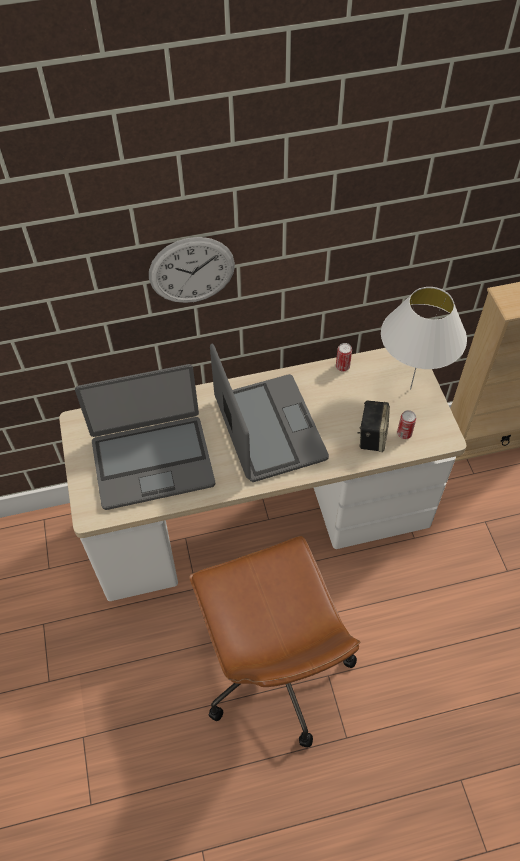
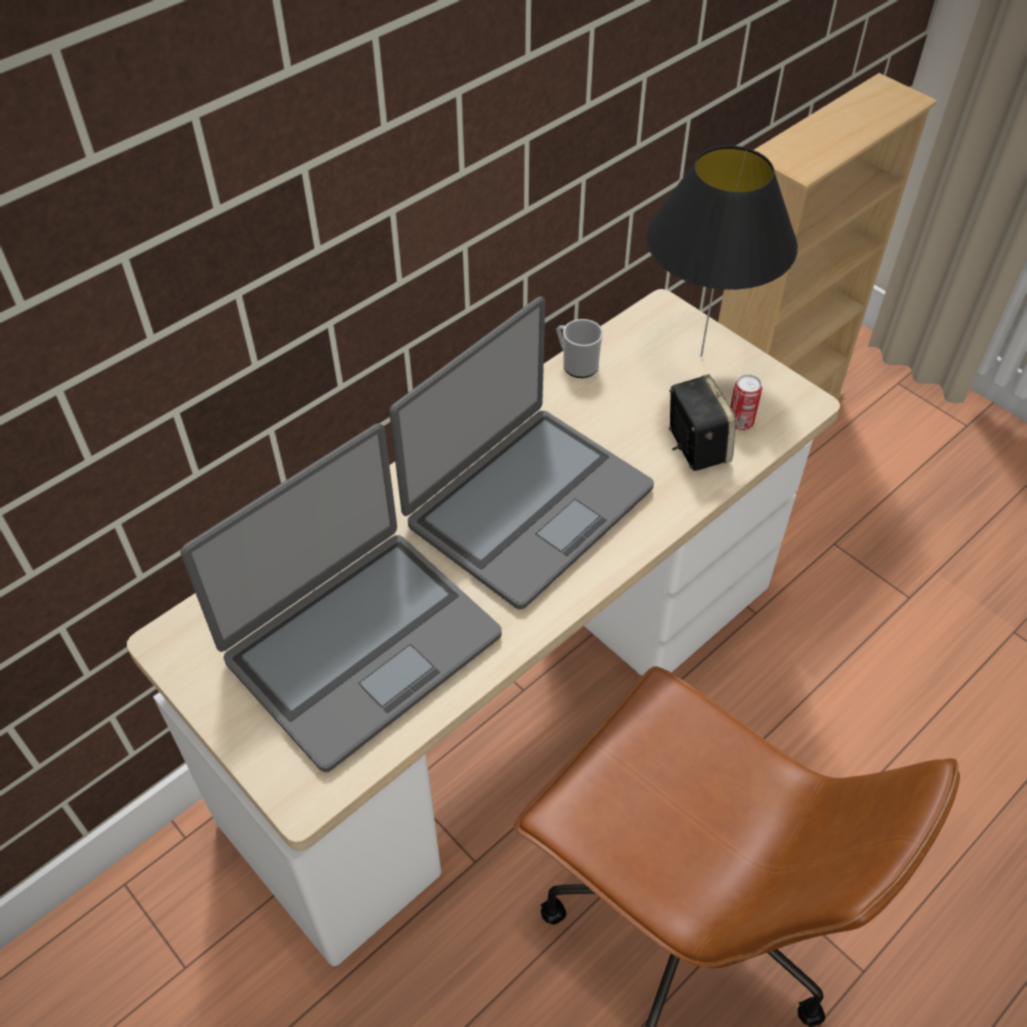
camera: 30 degrees left, 5 degrees down
wall clock [149,237,235,303] -> none
laptop [210,344,329,482] -> laptop turned 90 degrees clockwise [389,296,654,609]
can [336,343,352,371] -> mug [556,319,603,378]
white table lamp [381,287,467,390] -> black table lamp [646,146,798,357]

